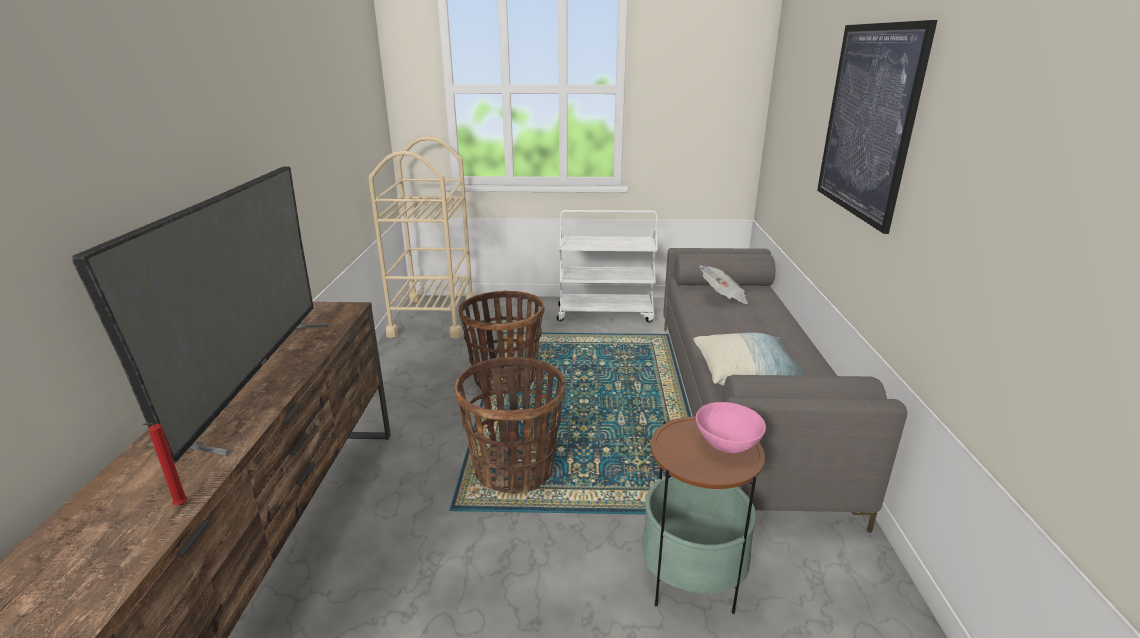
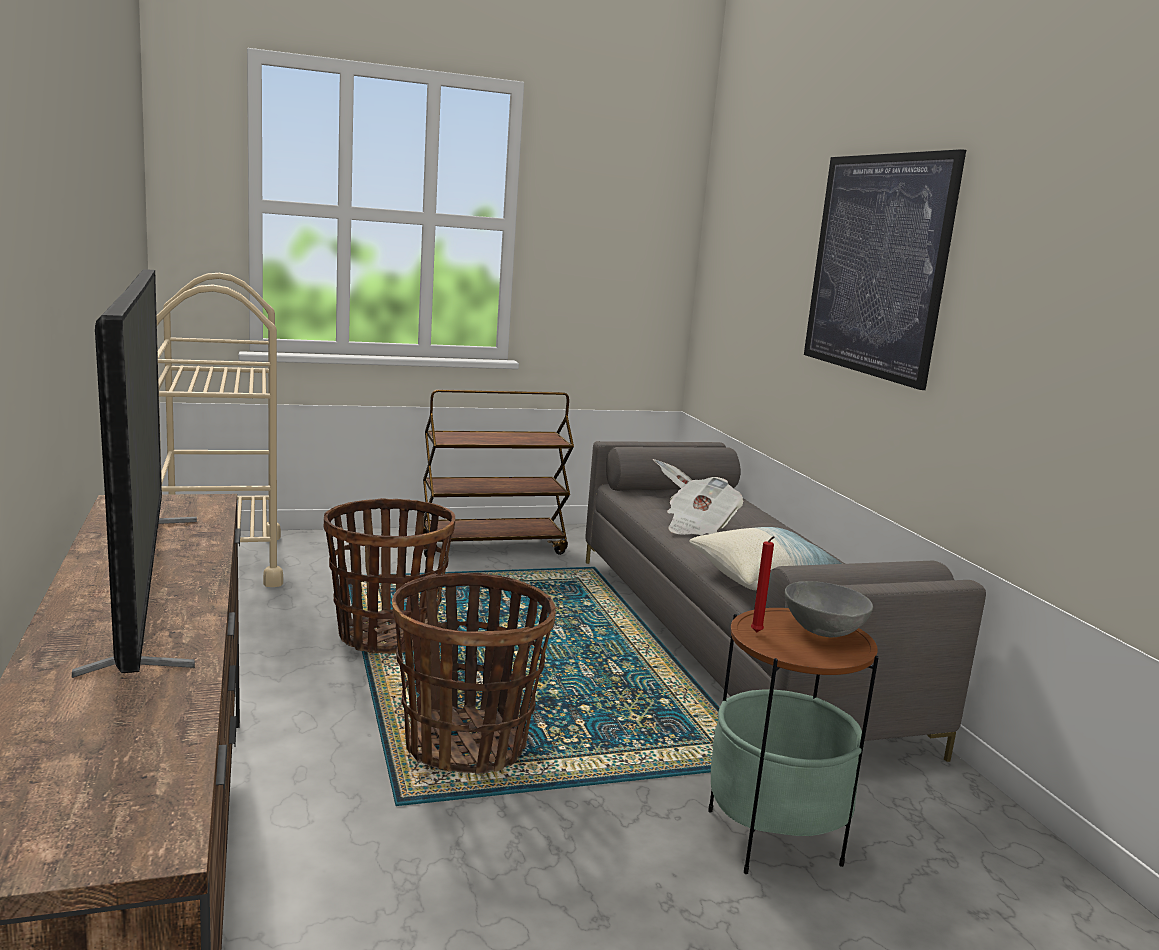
camera: 20 degrees left, 10 degrees down
red candle [142,423,187,505] -> red candle moved to [751,536,774,632]
white cart [557,210,658,323] -> brown cart [423,389,574,557]
pink bowl [696,402,766,453] -> grey bowl [785,581,873,637]
none -> newspaper [667,477,743,535]

